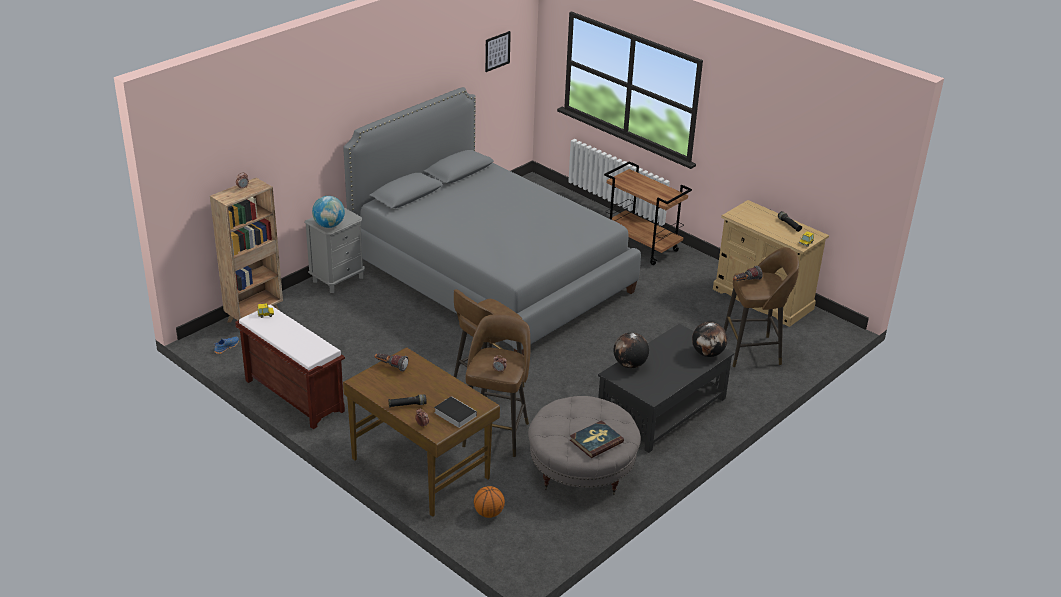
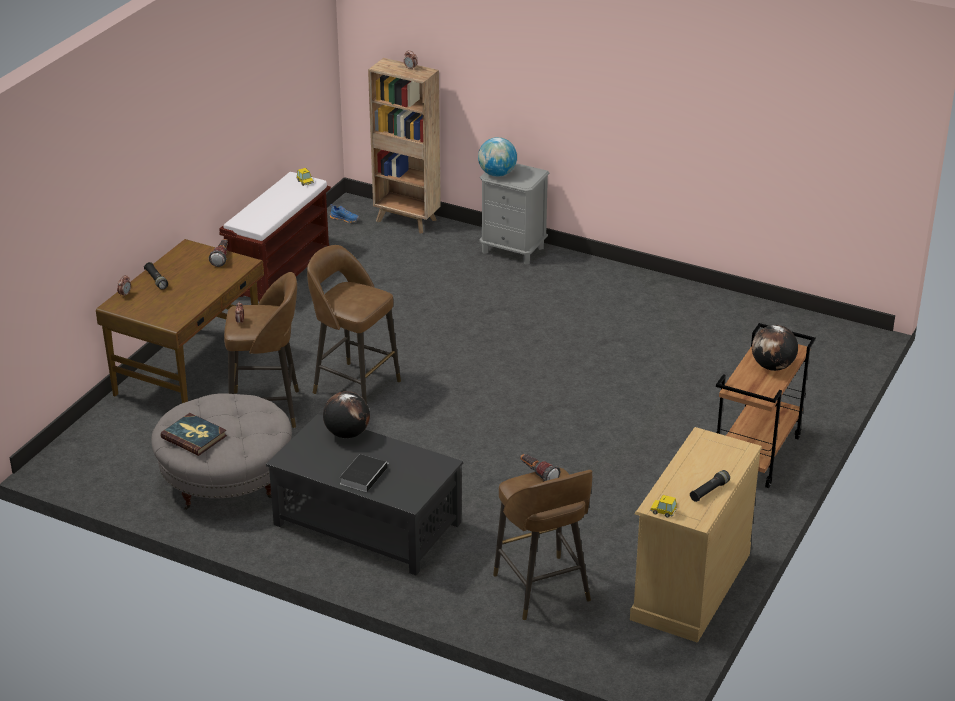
camera: 75 degrees right, 0 degrees up
grey bed [343,87,641,355] -> none
book [434,396,477,428] -> book moved to [340,454,389,492]
basketball [474,486,505,518] -> none
picture [485,31,511,72] -> none
globe [692,322,728,357] -> globe moved to [752,325,798,371]

